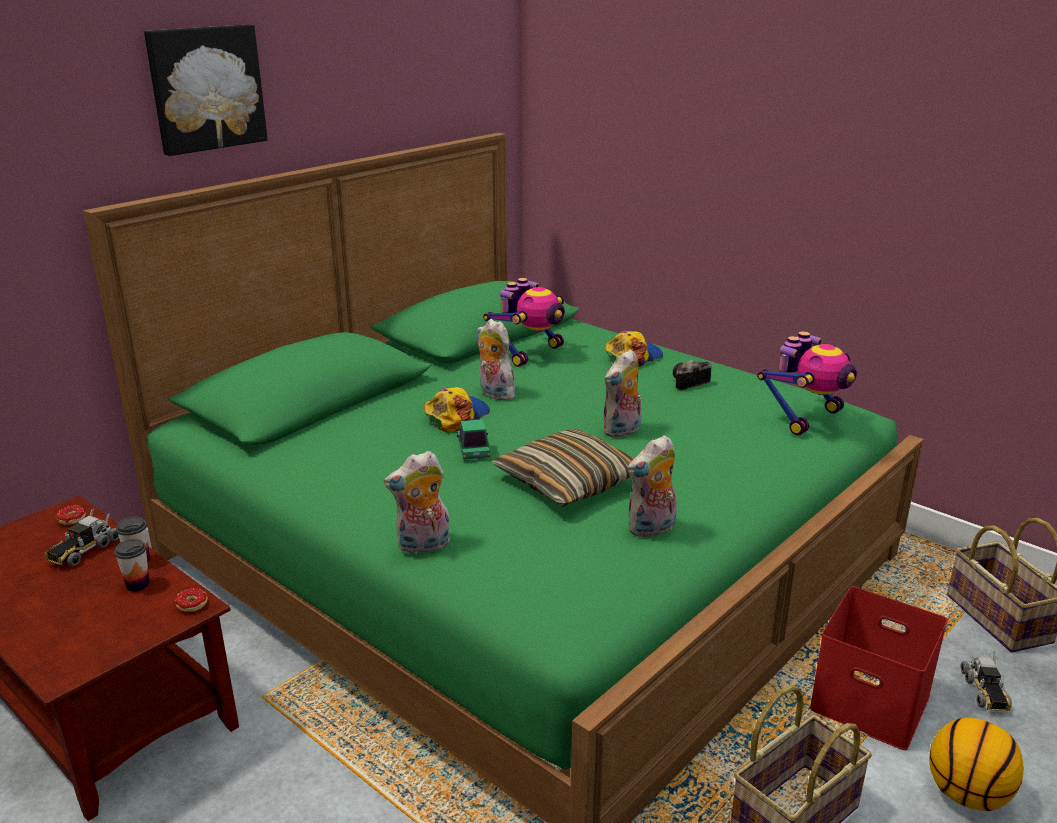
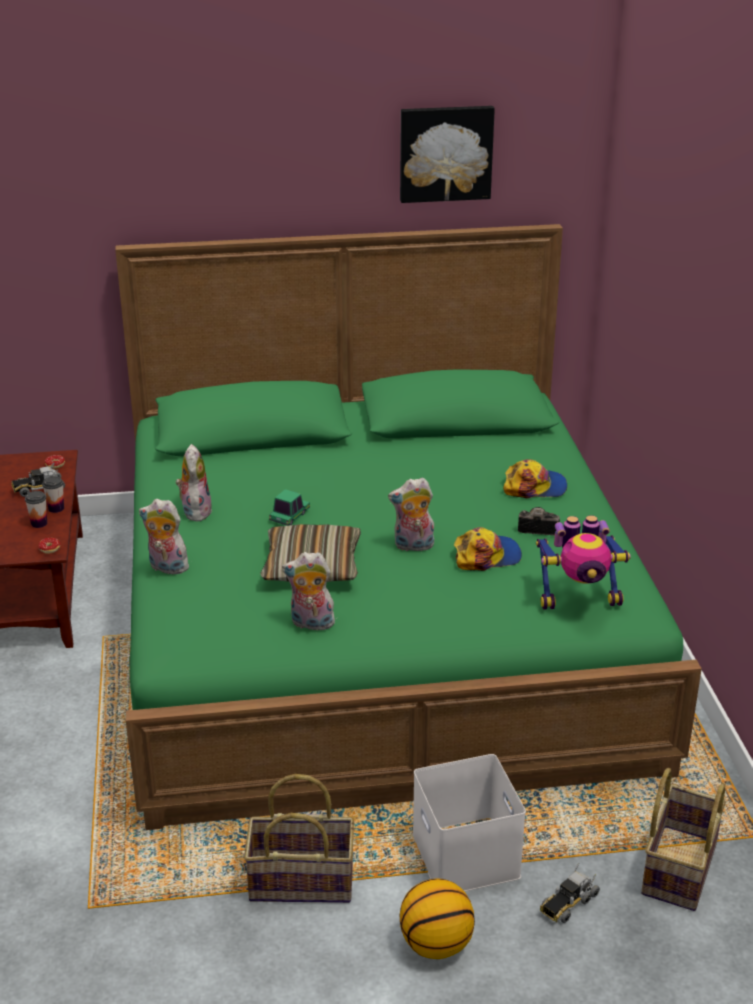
camera: 40 degrees right, 5 degrees up
picture [144,25,268,156] -> picture moved to [400,106,495,203]
cap [424,387,490,432] -> cap moved to [454,527,522,571]
plush toy [477,319,515,401] -> plush toy moved to [176,444,212,521]
toy robot [483,278,565,367] -> none
red storage box [810,586,948,750] -> white storage box [413,754,526,892]

